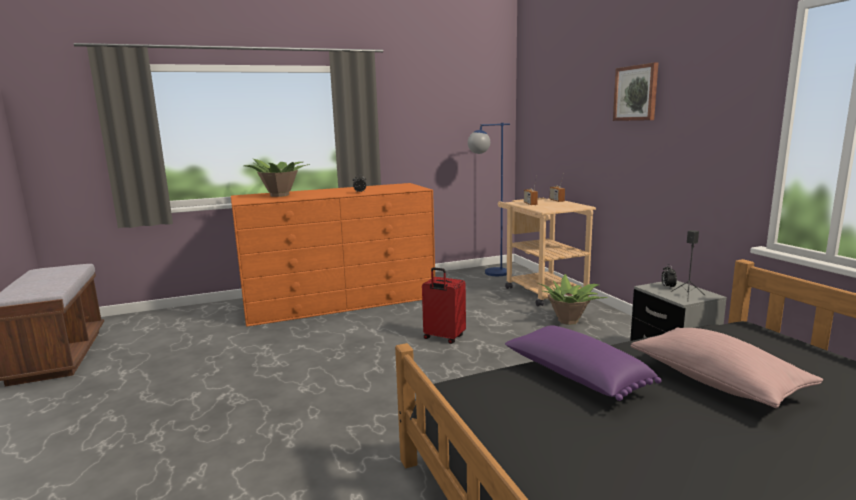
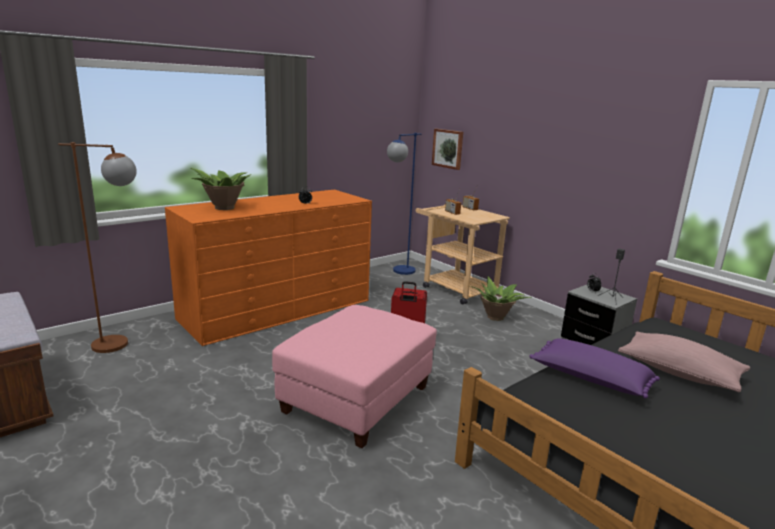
camera: 20 degrees left, 5 degrees up
picture [613,62,658,121] -> picture moved to [432,129,463,170]
none -> brown floor lamp [58,142,137,353]
none -> pink ottoman [272,305,437,448]

